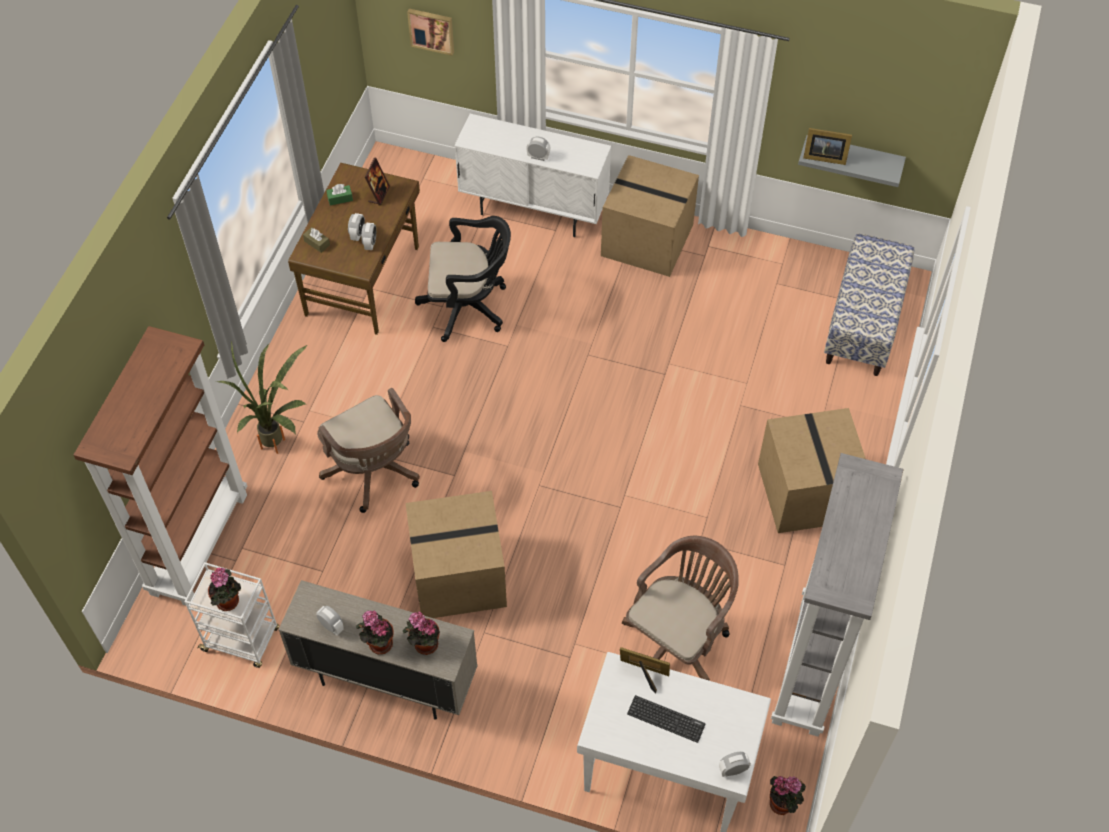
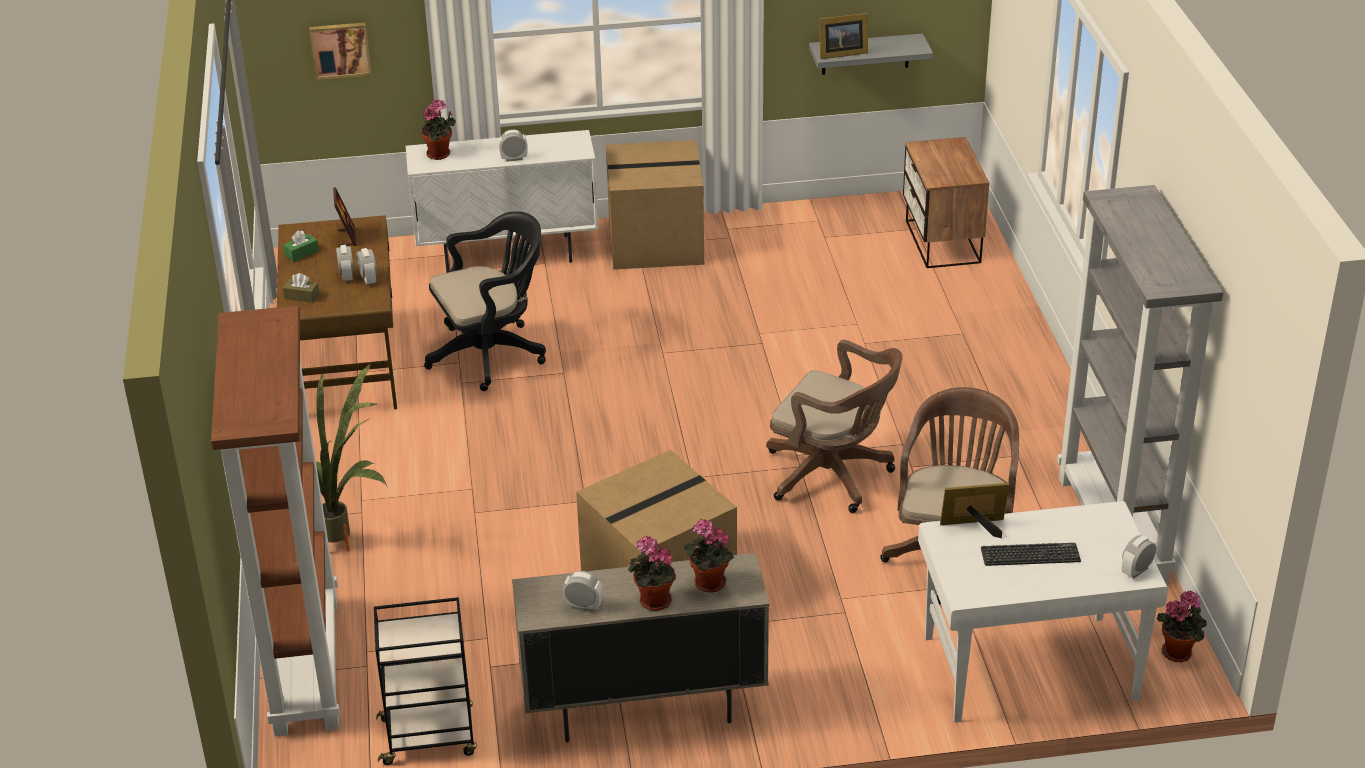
camera: 25 degrees left, 20 degrees down
white cart [184,562,279,668] -> black cart [374,597,477,765]
potted plant [208,568,241,611] -> potted plant moved to [421,99,456,160]
brown office chair [317,388,420,513] -> brown office chair moved to [766,340,902,513]
cardboard box [758,408,866,533] -> none
bench [824,234,914,376] -> nightstand [903,137,989,268]

